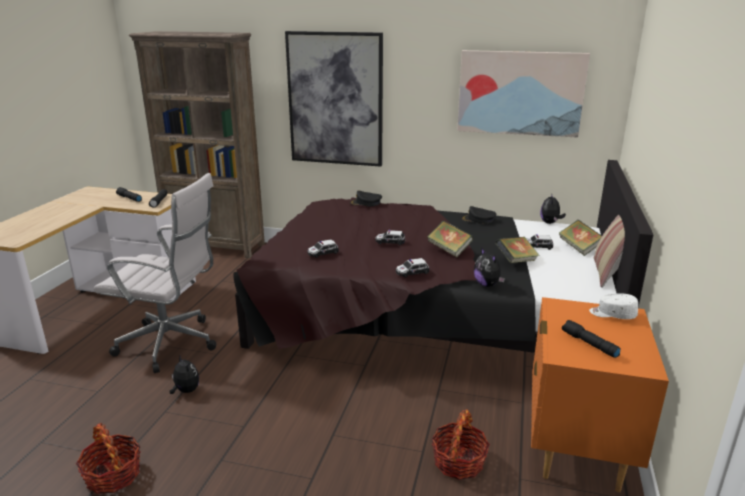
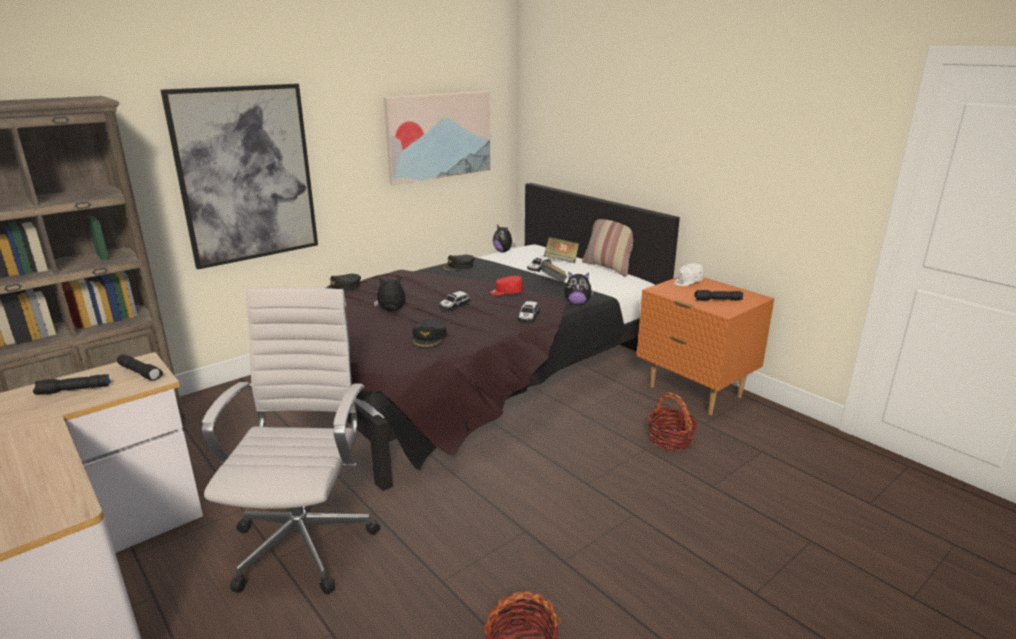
camera: 55 degrees left, 0 degrees up
white office chair [94,173,216,373] -> white office chair turned 45 degrees counterclockwise [202,287,380,594]
plush toy [170,356,199,394] -> plush toy moved to [374,276,406,311]
toy car [307,239,339,258] -> black cap [412,319,447,348]
book [427,221,473,257] -> red cap [490,276,523,295]

